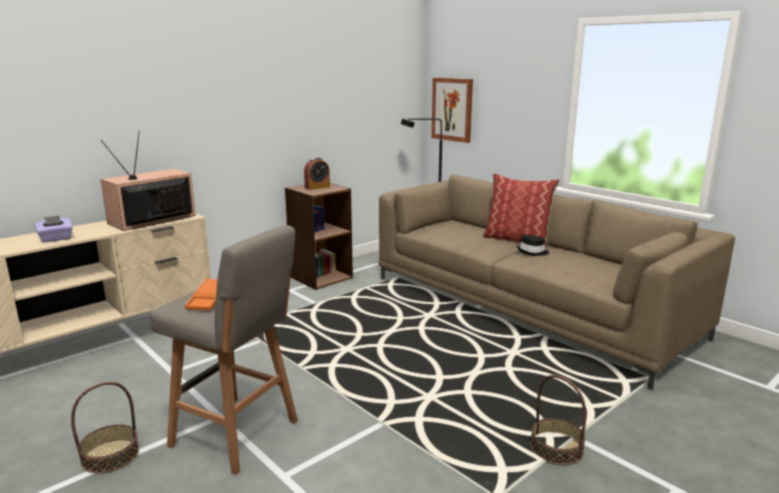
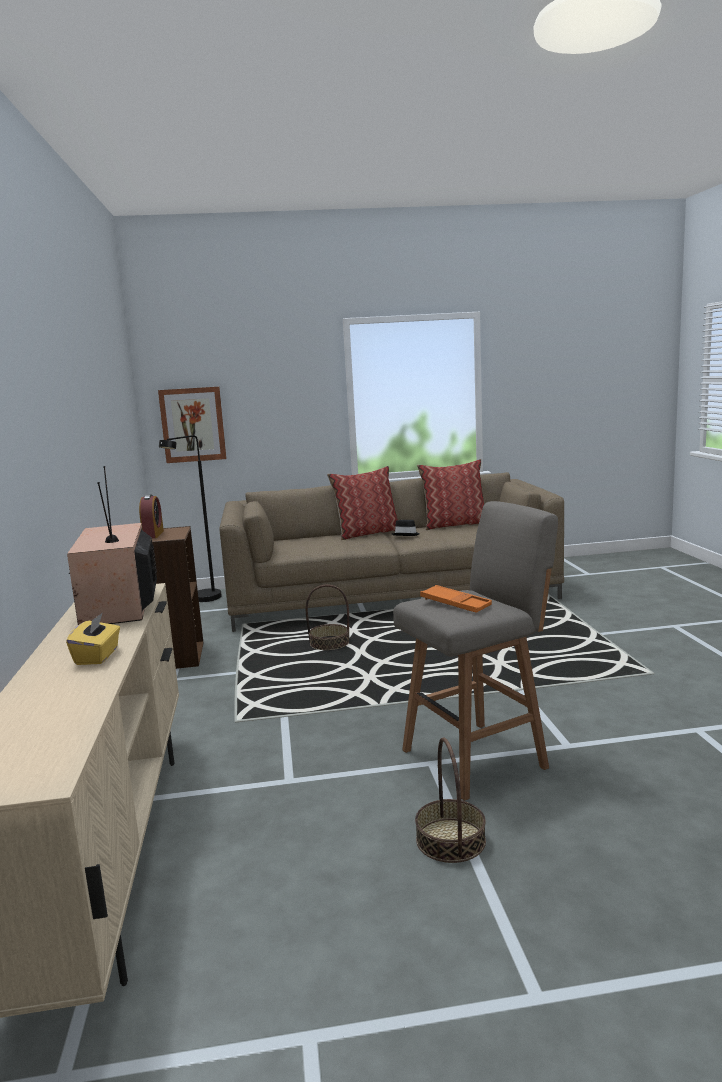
camera: 55 degrees left, 5 degrees down
purple tissue box [35,216,73,243] -> yellow tissue box [66,612,120,665]
basket [531,375,586,465] -> basket moved to [306,585,349,650]
none -> pillow [417,459,484,530]

